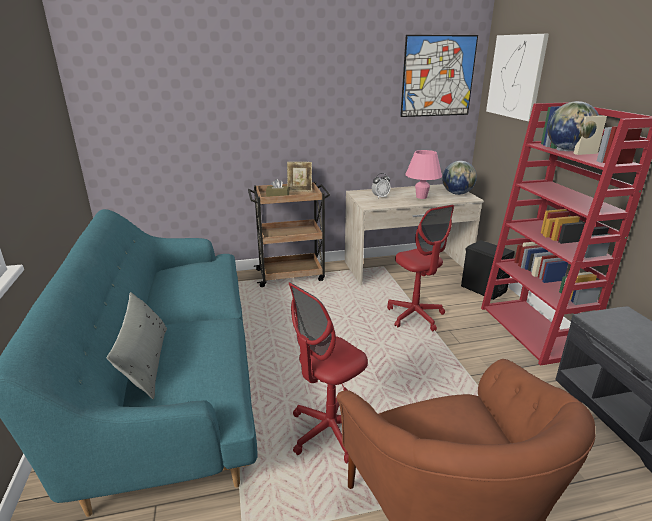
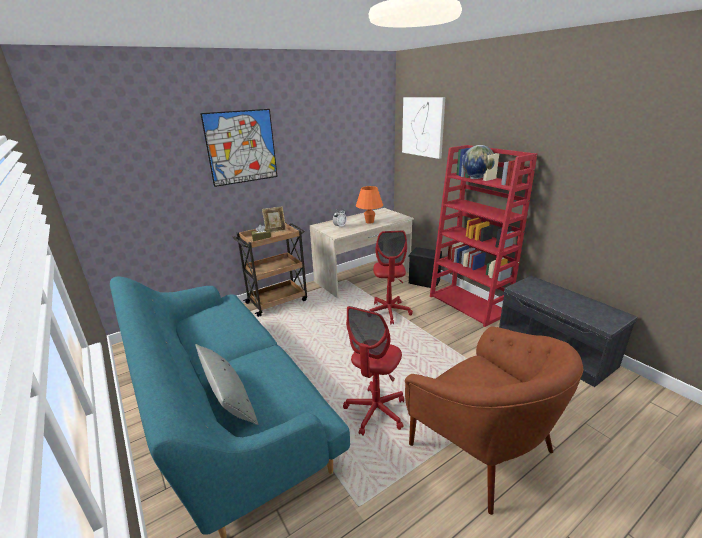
camera: 20 degrees left, 0 degrees up
red office chair [387,205,454,331] -> red office chair turned 45 degrees clockwise [369,230,413,325]
picture [400,35,478,117] -> picture moved to [200,109,278,187]
pink table lamp [405,150,442,199] -> orange table lamp [356,186,383,224]
globe [442,161,477,195] -> none

